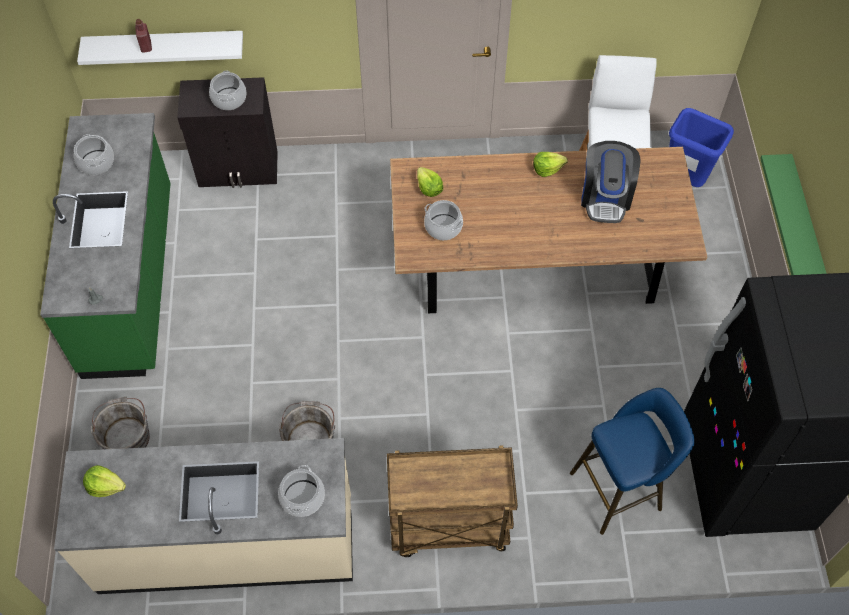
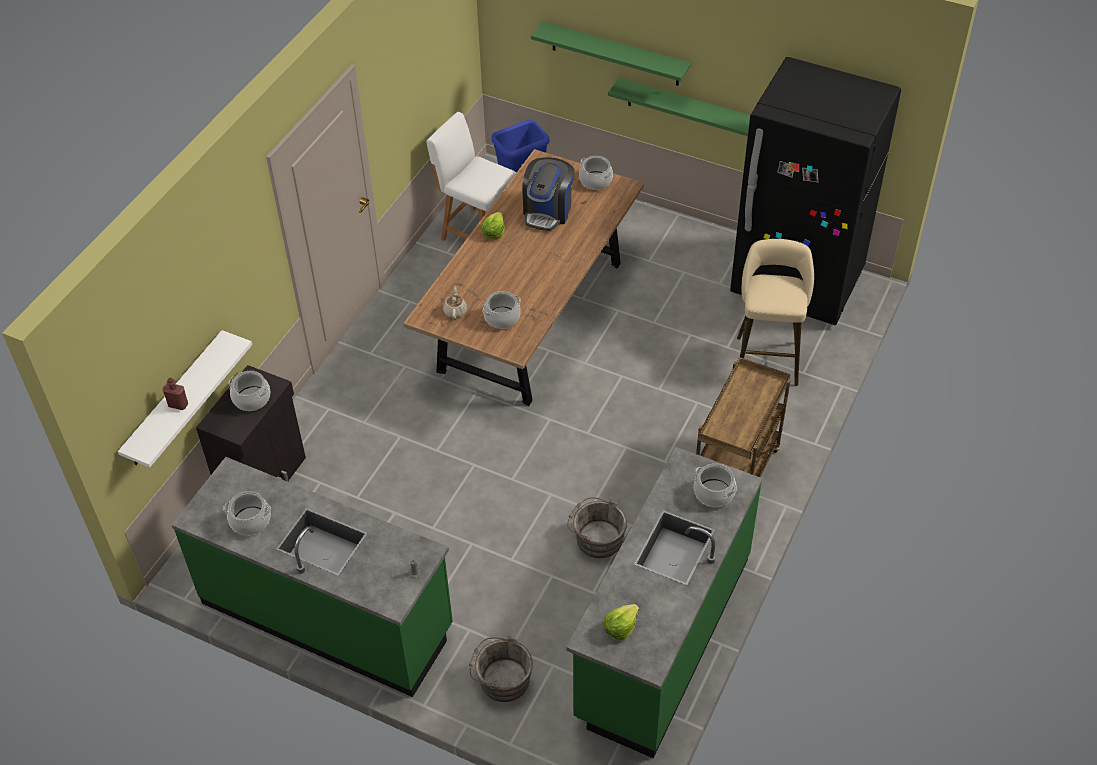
camera: 60 degrees left, 10 degrees down
beige counter [54,438,353,594] -> green counter [566,447,762,758]
lettuce [417,167,443,197] -> beige teapot [443,286,467,319]
blue stool [570,388,695,535] -> beige stool [737,239,814,386]
coffee machine [581,141,640,223] -> coffee machine turned 75 degrees clockwise [522,157,575,231]
none -> green shelf [531,21,691,86]
none -> cooking pot [579,156,613,190]

